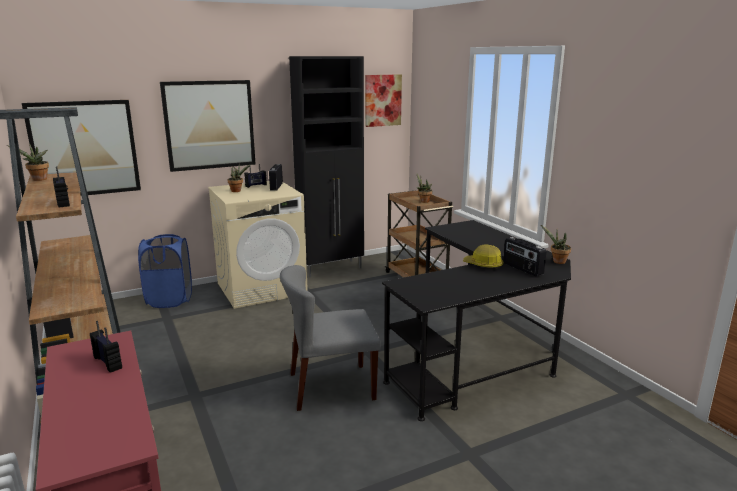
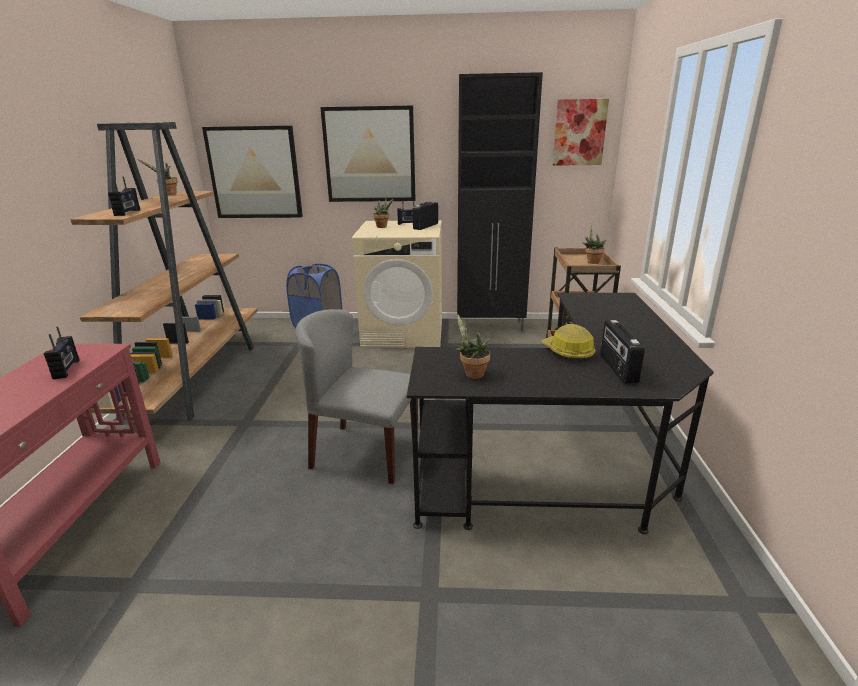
camera: 30 degrees right, 5 degrees up
potted plant [541,225,571,264] -> potted plant moved to [456,313,490,379]

